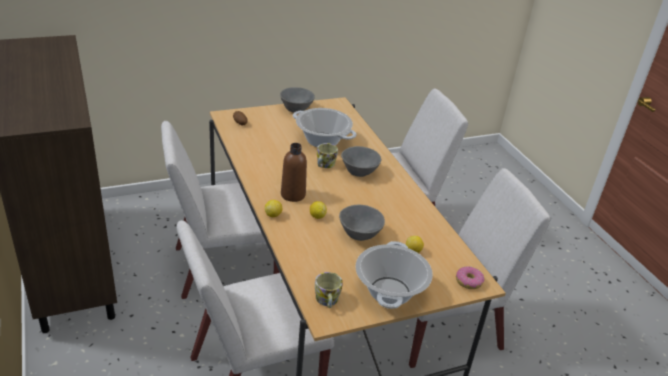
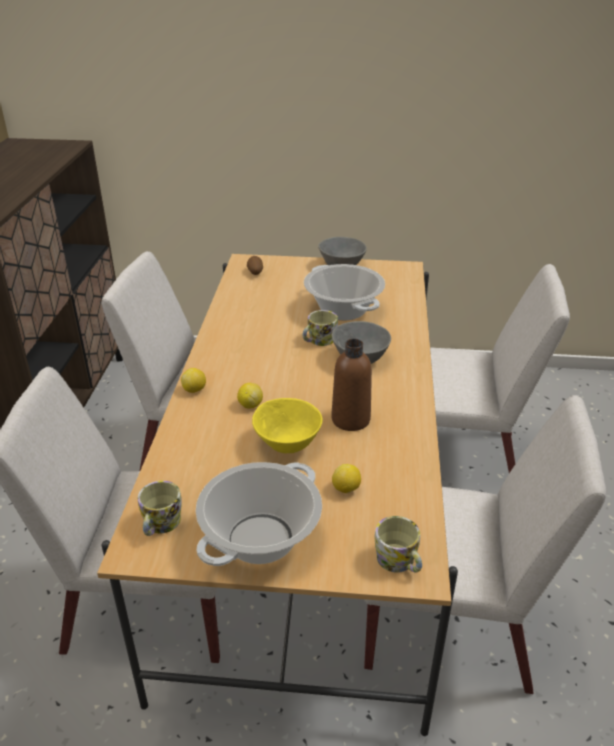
camera: 30 degrees right, 0 degrees up
brown bottle [281,143,307,202] -> brown bottle moved to [331,339,372,431]
grey bowl [339,205,385,241] -> yellow bowl [252,398,322,453]
donut [456,266,484,289] -> mug [374,516,422,573]

